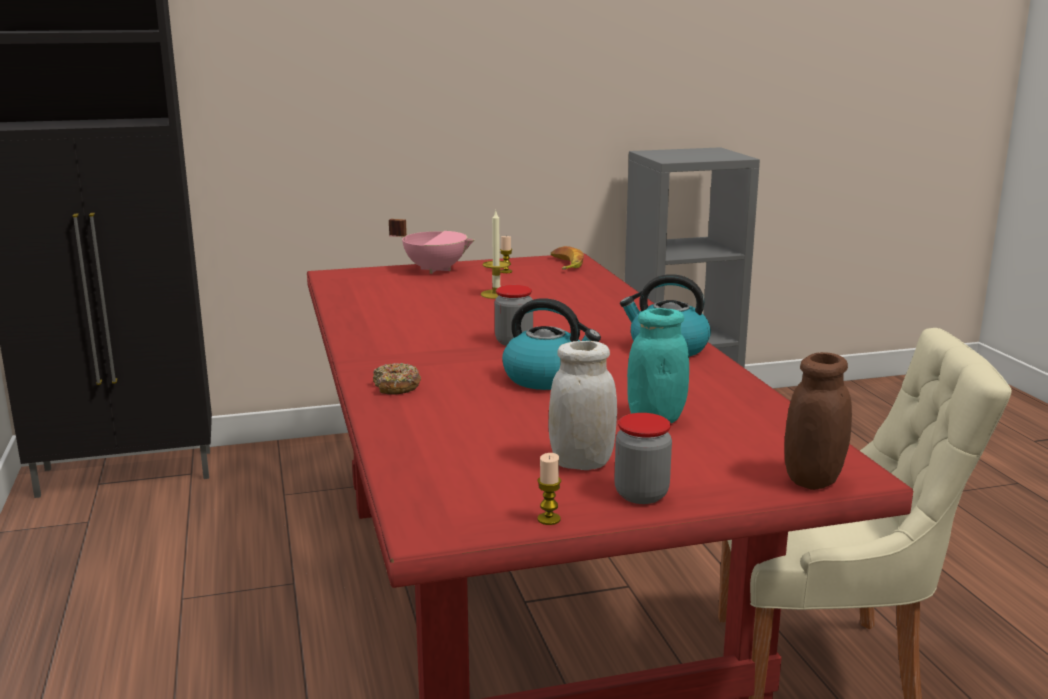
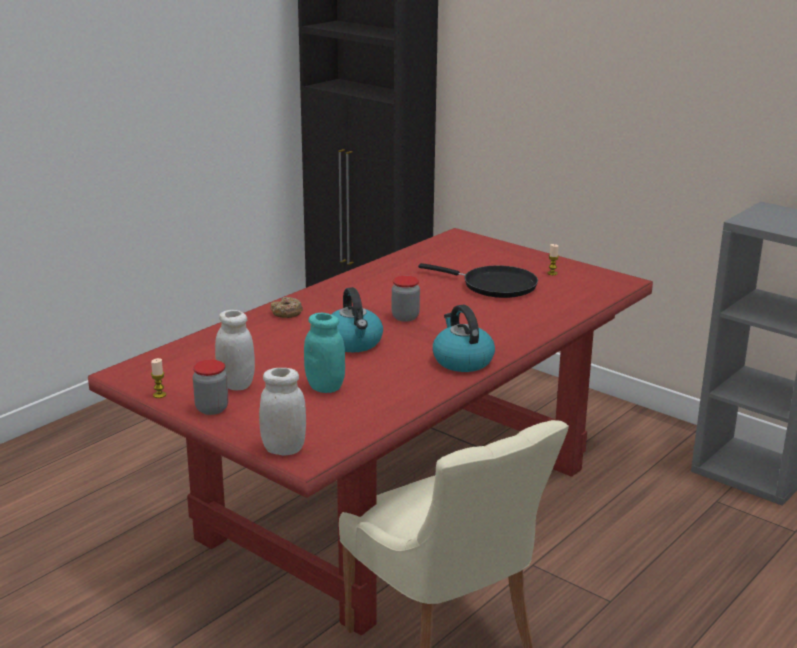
camera: 55 degrees right, 5 degrees up
pink cooking pot [389,219,475,274] -> none
candle [481,211,510,299] -> black frying pan [418,263,538,298]
banana [551,246,584,270] -> none
brown jar [784,352,852,490] -> white jar [259,368,306,456]

